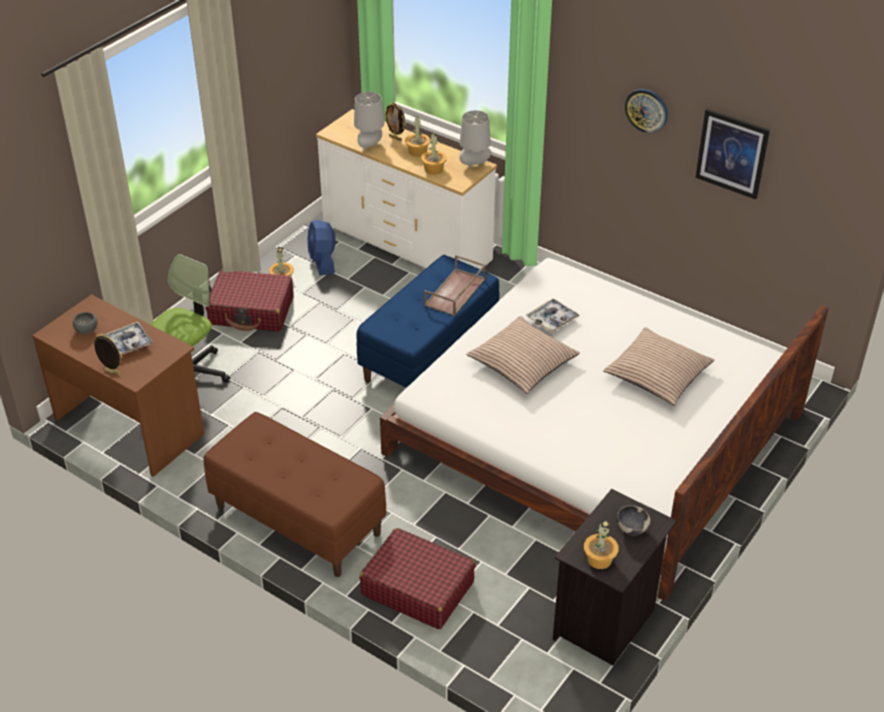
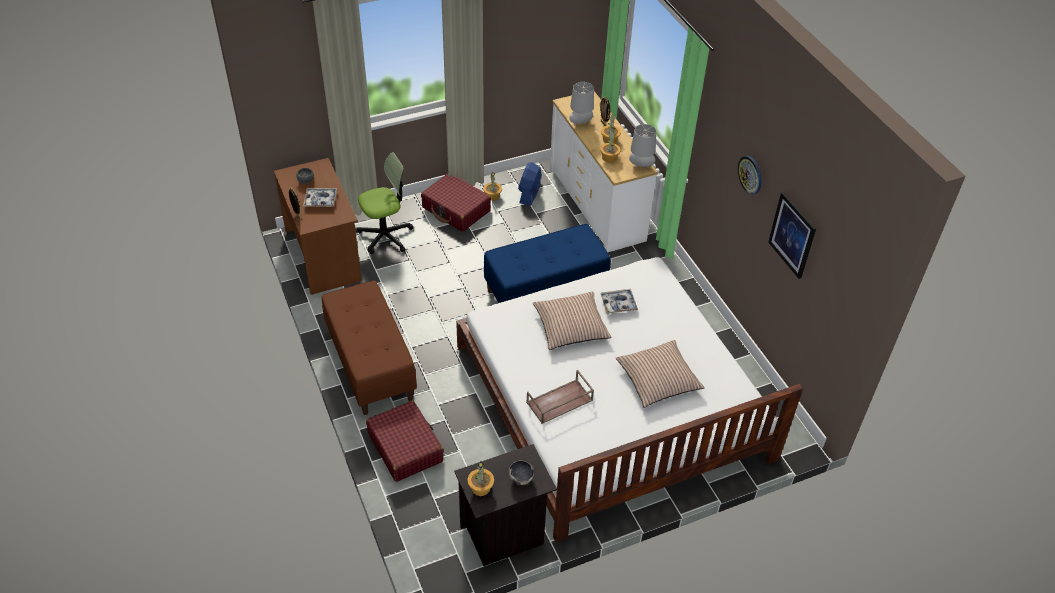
camera: 30 degrees right, 5 degrees up
brown tray [424,255,486,316] -> brown tray moved to [526,370,594,424]

